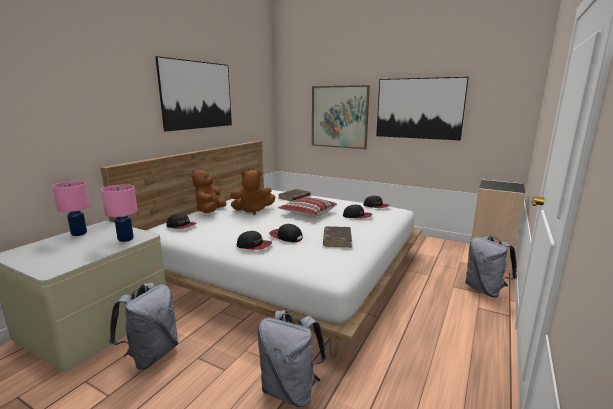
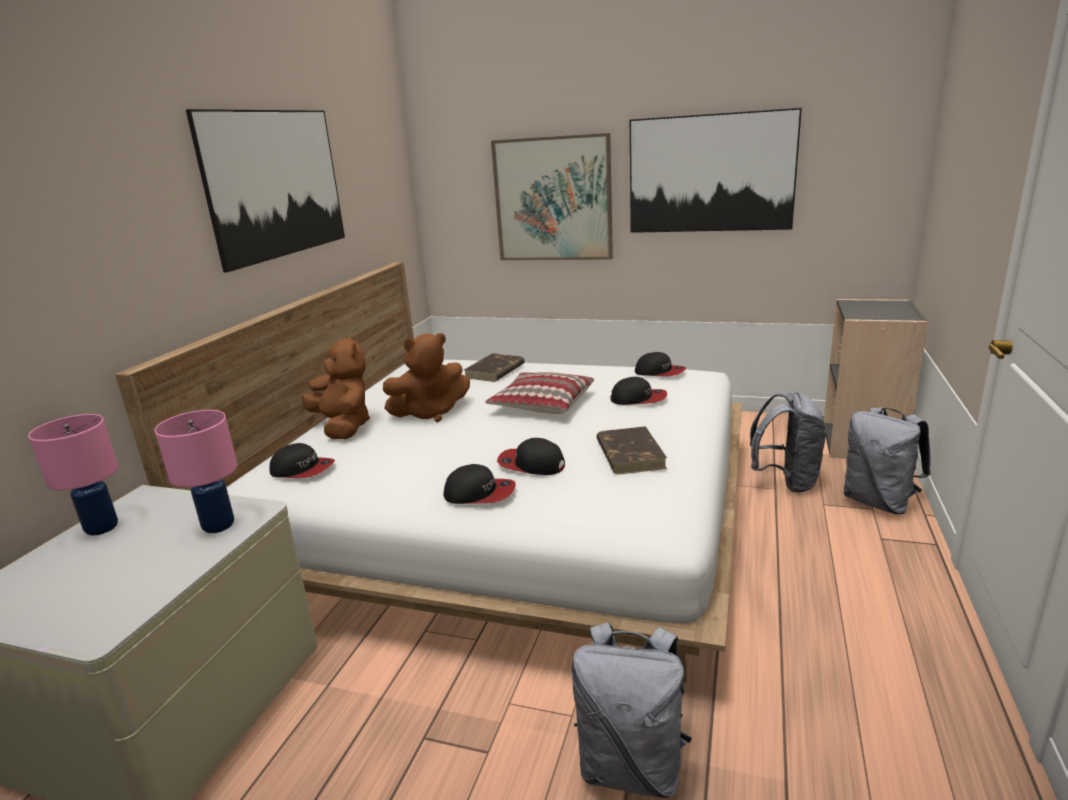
camera: 10 degrees left, 5 degrees up
grey backpack [109,283,179,370] -> grey backpack moved to [750,392,826,493]
brown plush toy [192,168,227,213] -> brown plush toy turned 150 degrees clockwise [302,334,370,439]

